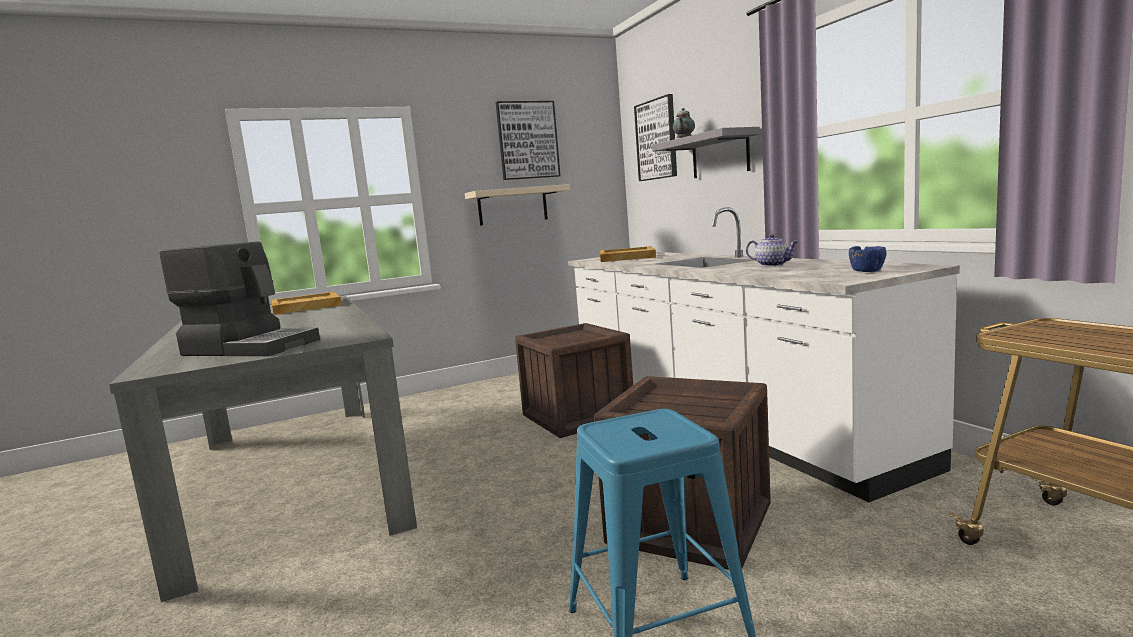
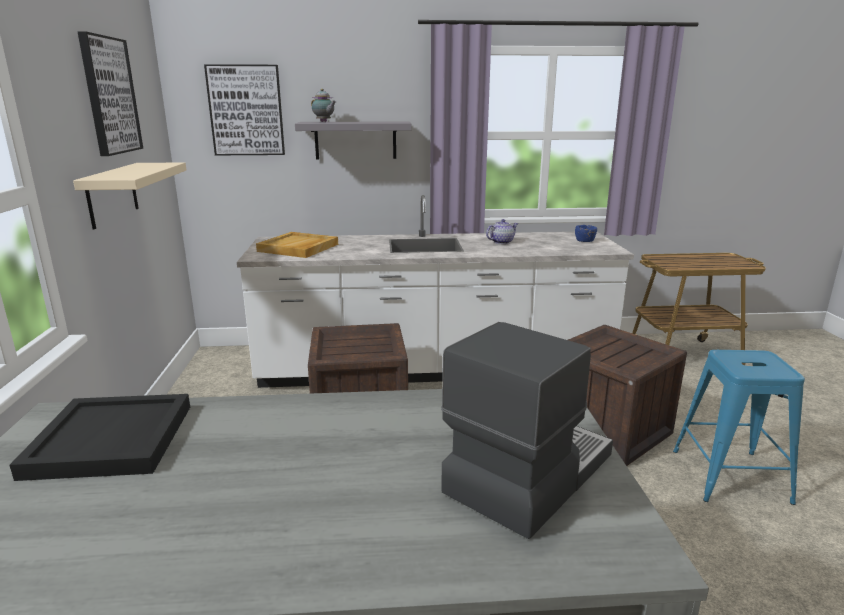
camera: 70 degrees left, 10 degrees up
beige tray [272,292,342,315] -> black tray [10,394,190,481]

